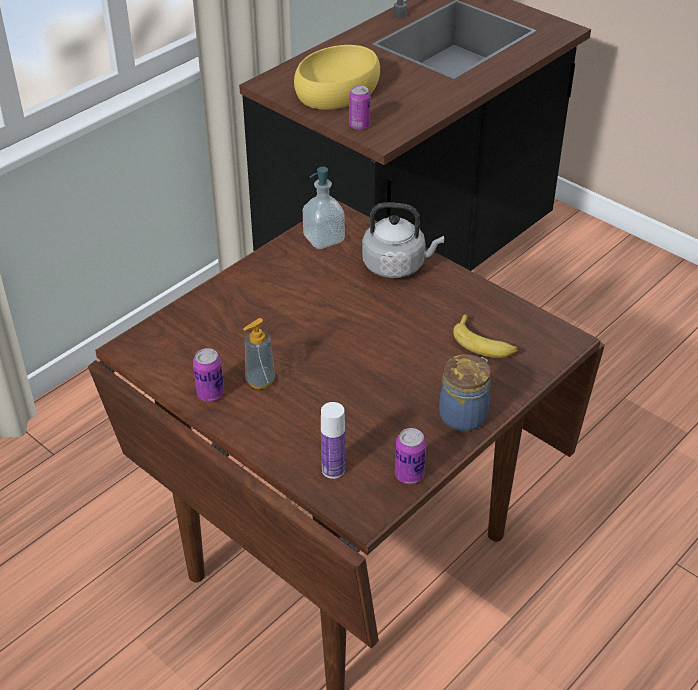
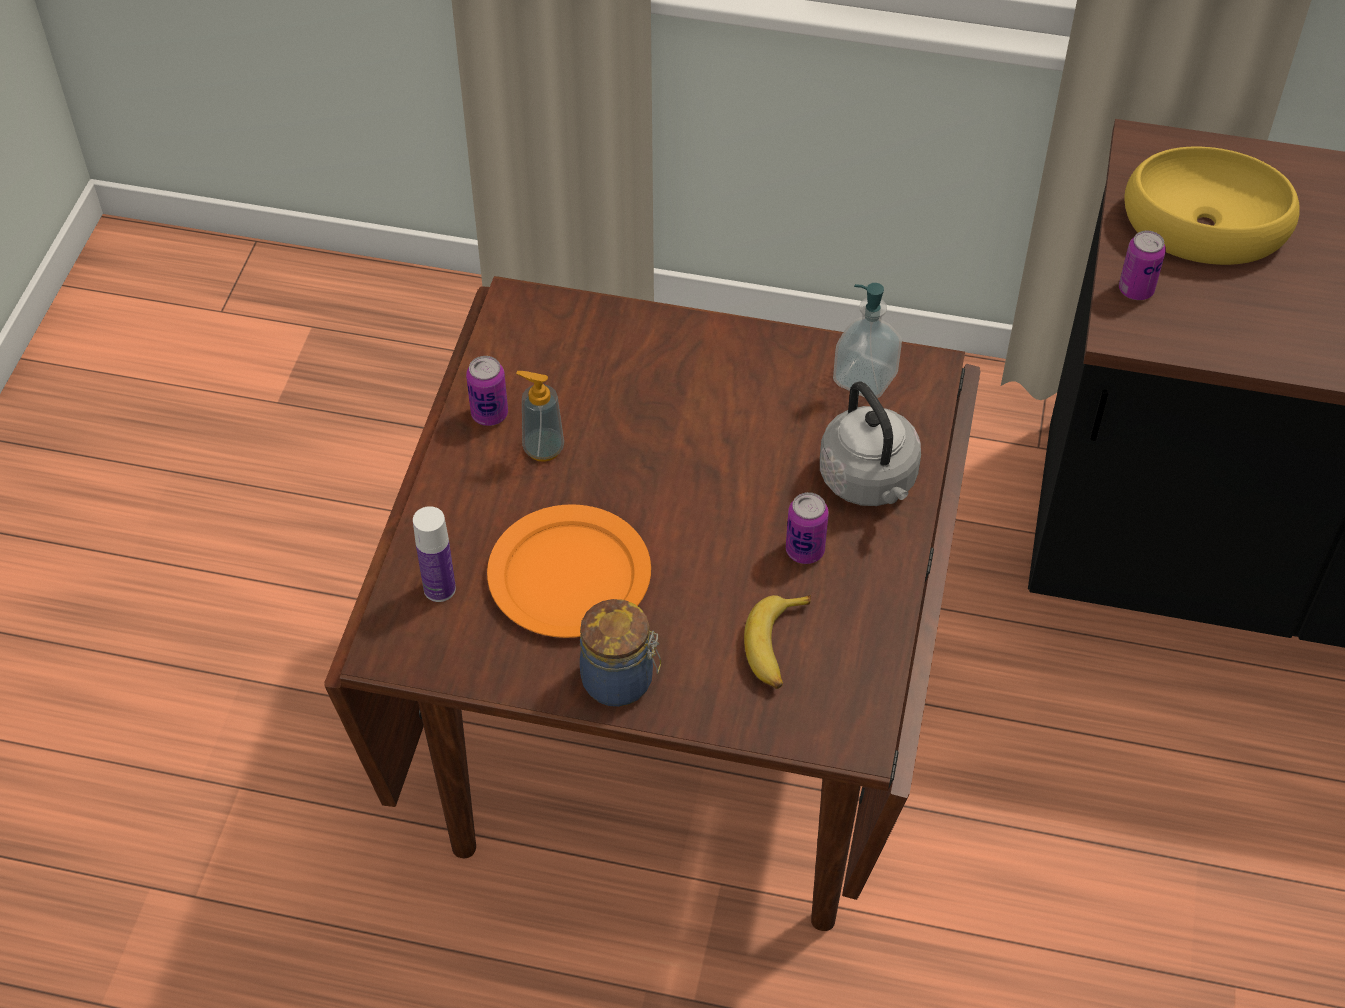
camera: 60 degrees right, 10 degrees up
can [395,428,426,484] -> can moved to [786,492,829,564]
none -> orange plate [487,504,651,638]

